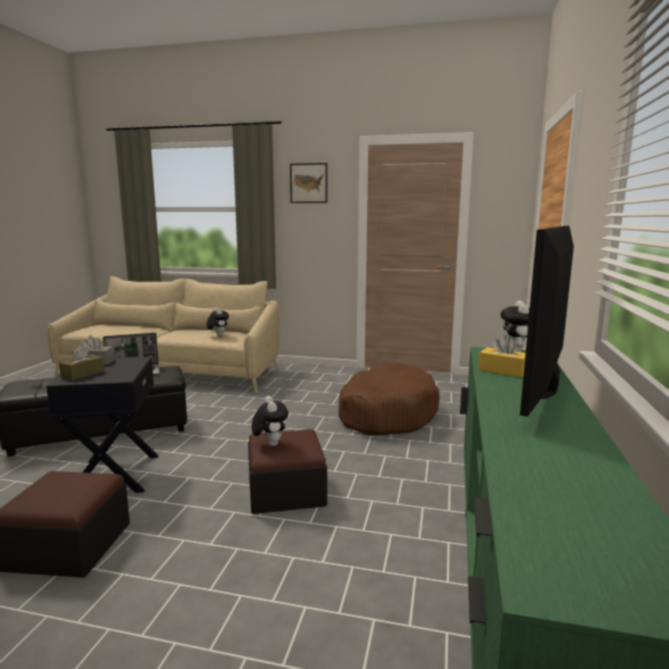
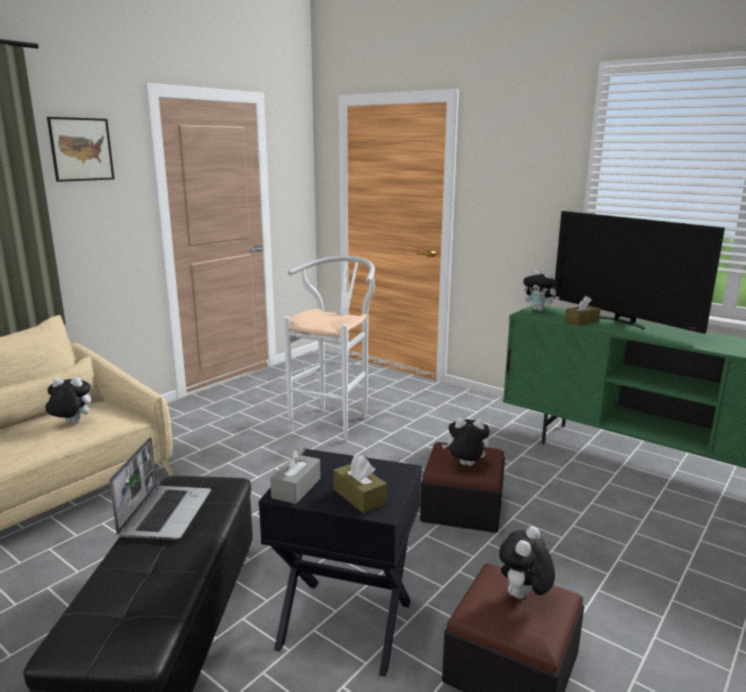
camera: 65 degrees left, 5 degrees up
brown dog bed [338,363,440,435] -> white stool [284,256,375,441]
yellow tissue box [478,335,526,377] -> brown tissue box [565,296,600,326]
none -> plush toy [499,526,555,599]

